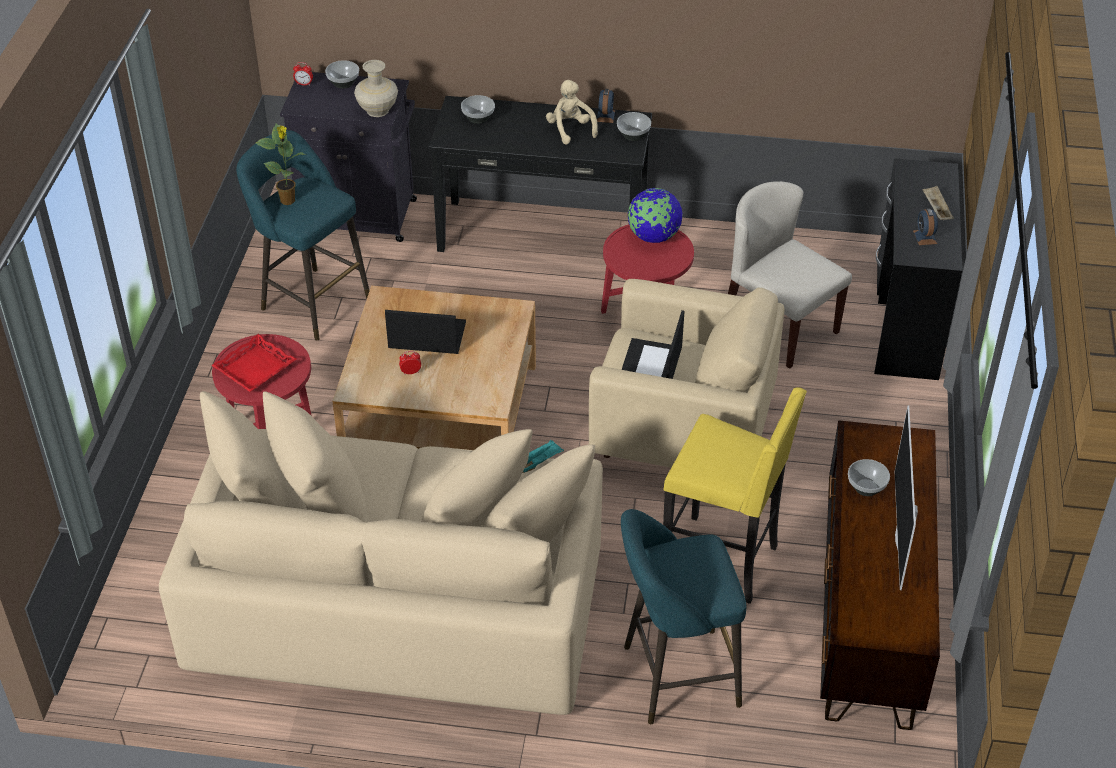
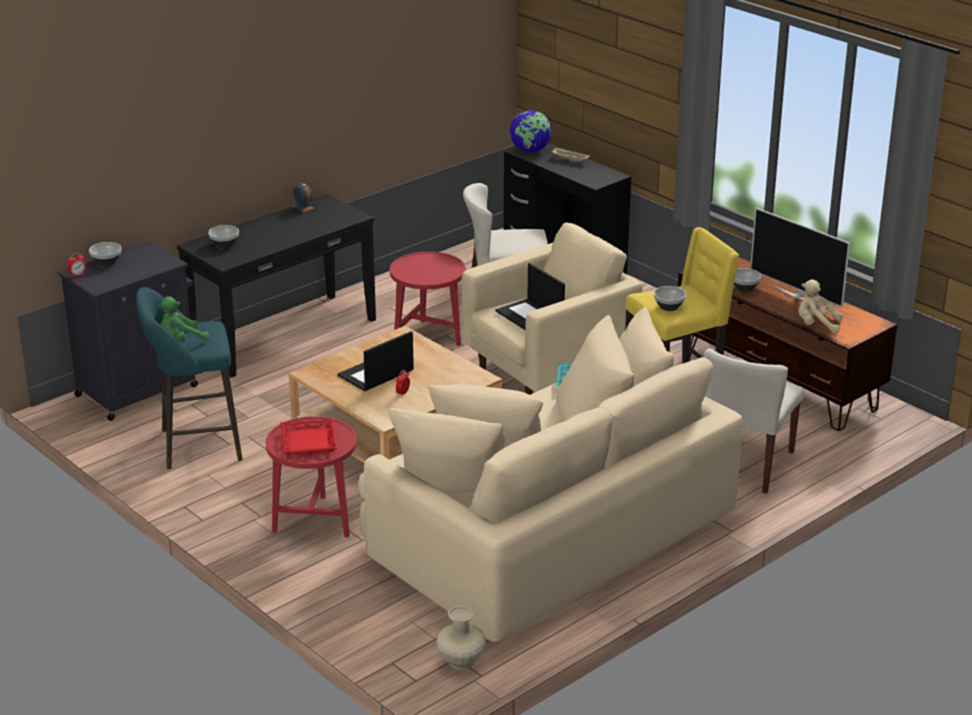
camera: 50 degrees left, 15 degrees down
potted plant [256,123,306,205] -> green plush toy [158,296,210,342]
beige vase [354,60,398,117] -> beige vase moved to [436,606,486,670]
beige plush toy [546,80,598,145] -> beige plush toy moved to [799,279,842,334]
bowl [617,112,651,141] -> bowl moved to [654,286,686,311]
turquoise stool [621,509,746,724] -> beige chair [704,348,805,494]
globe [628,188,683,243] -> globe moved to [510,110,552,152]
alarm clock [913,209,938,245] -> none

